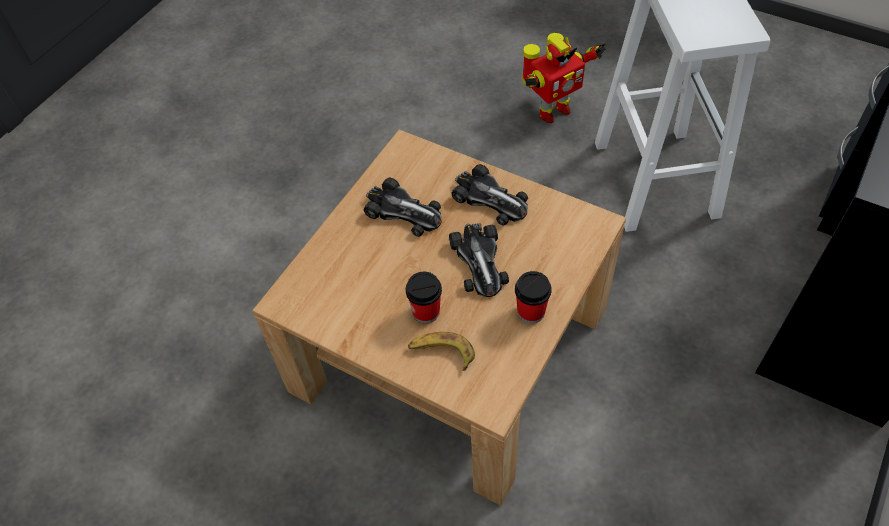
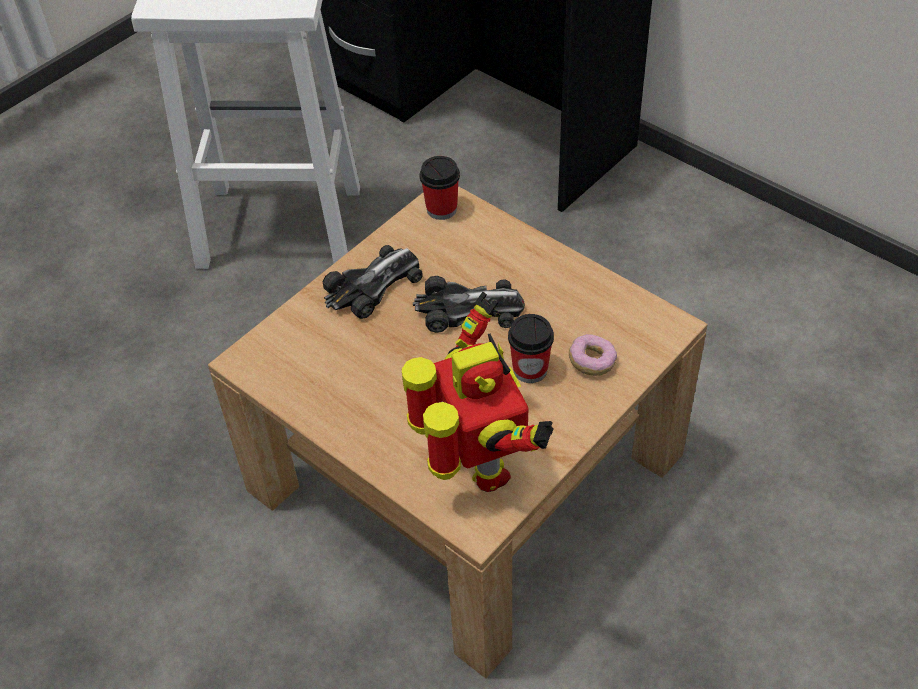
camera: 80 degrees left, 5 degrees down
toy car [364,178,442,237] -> none
banana [408,332,475,371] -> donut [569,334,617,376]
cup [515,271,552,324] -> cup moved to [420,156,460,220]
toy robot [522,33,606,123] -> toy robot moved to [402,292,554,492]

